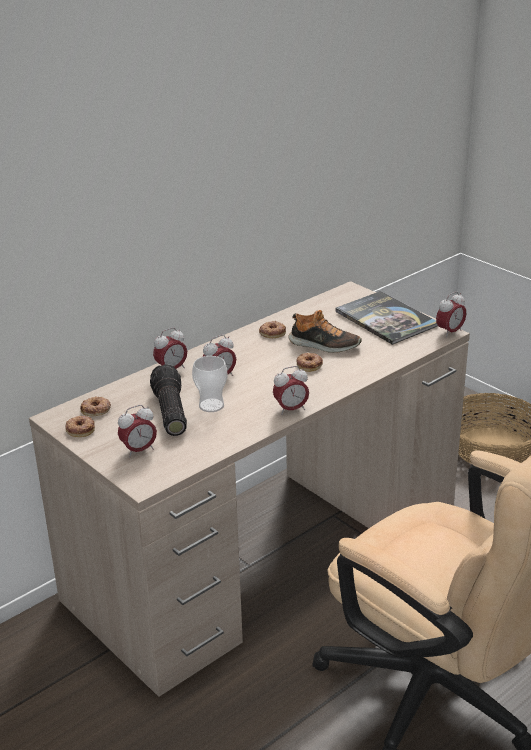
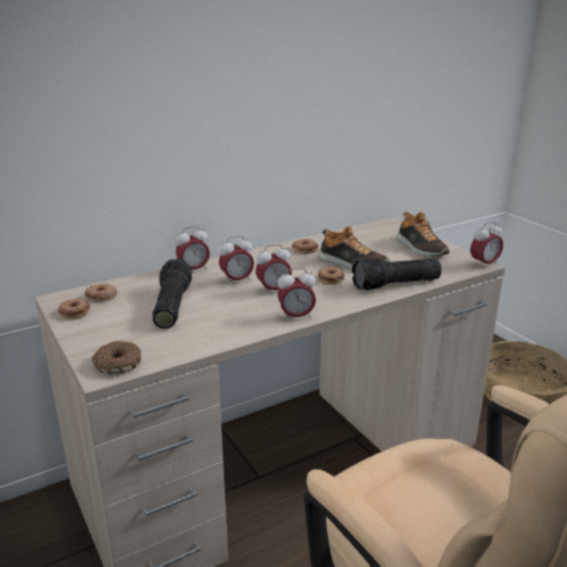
camera: 10 degrees right, 5 degrees down
alarm clock [118,405,157,458] -> alarm clock moved to [256,244,292,295]
cup [192,356,228,412] -> none
book [335,291,438,345] -> shoe [396,212,450,256]
none -> donut [91,341,142,375]
none -> flashlight [352,258,442,290]

